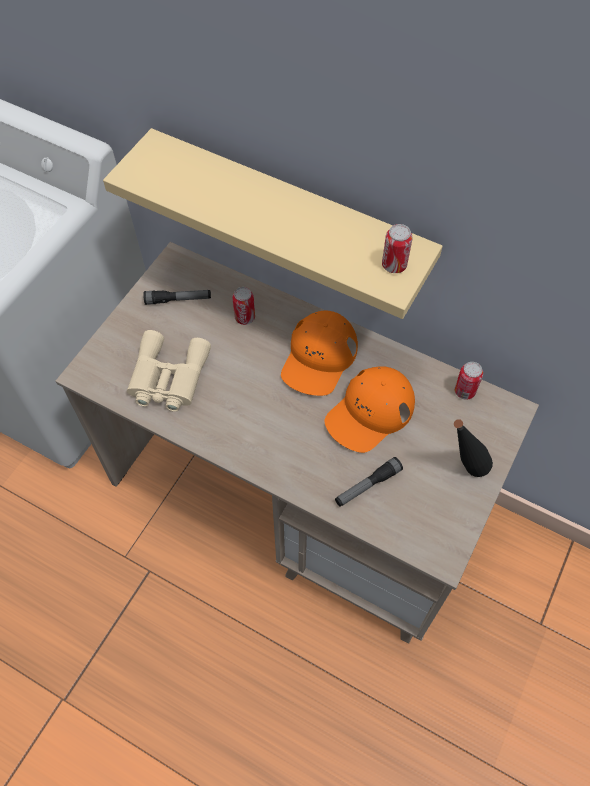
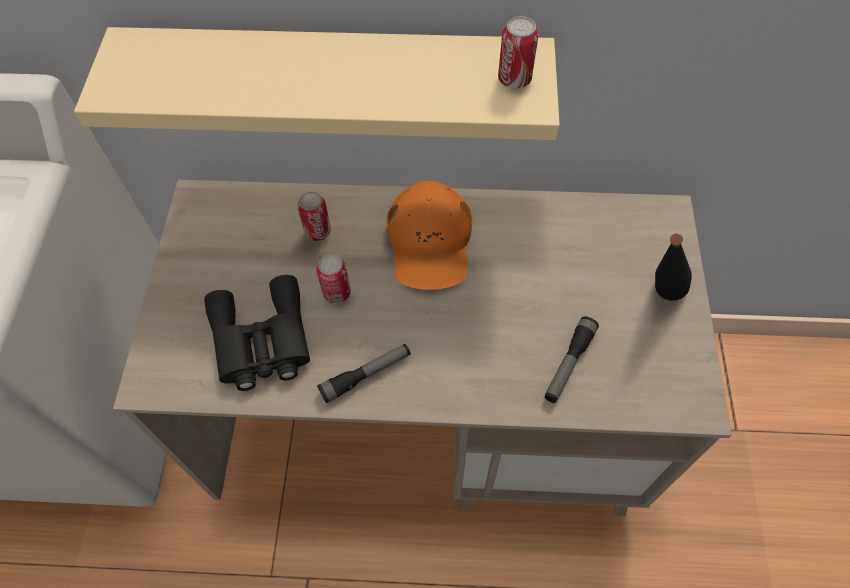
camera: 25 degrees left, 0 degrees up
beige binoculars [127,330,211,412] -> black binoculars [204,275,310,391]
flashlight [143,290,211,305] -> flashlight moved to [317,344,411,403]
orange cap [324,366,415,453] -> none
can [454,362,483,400] -> can moved to [317,254,351,304]

